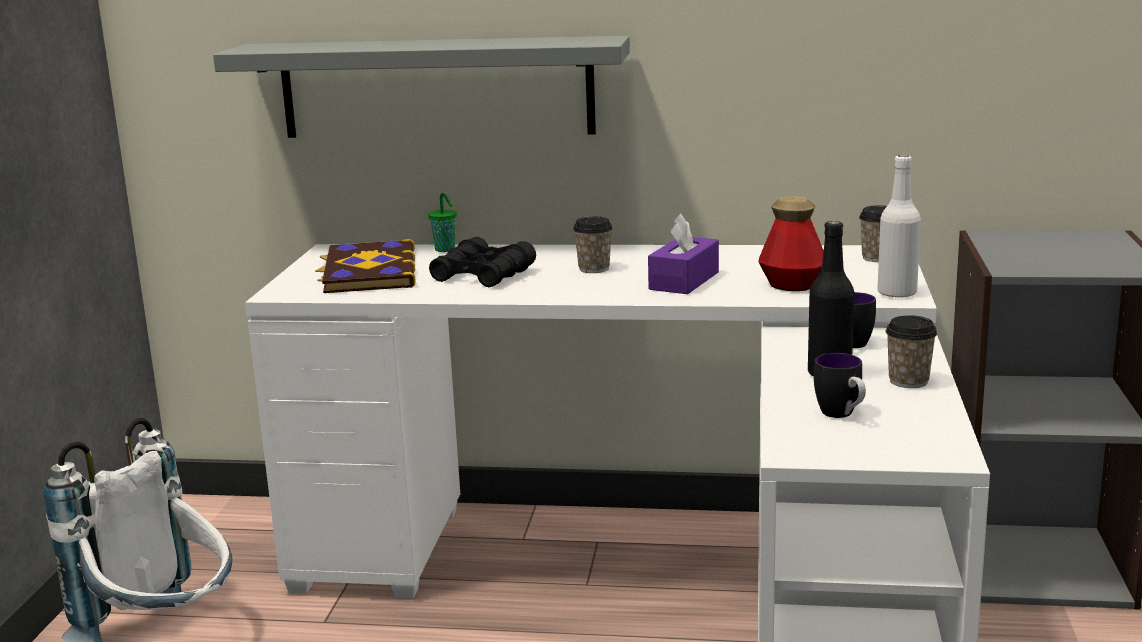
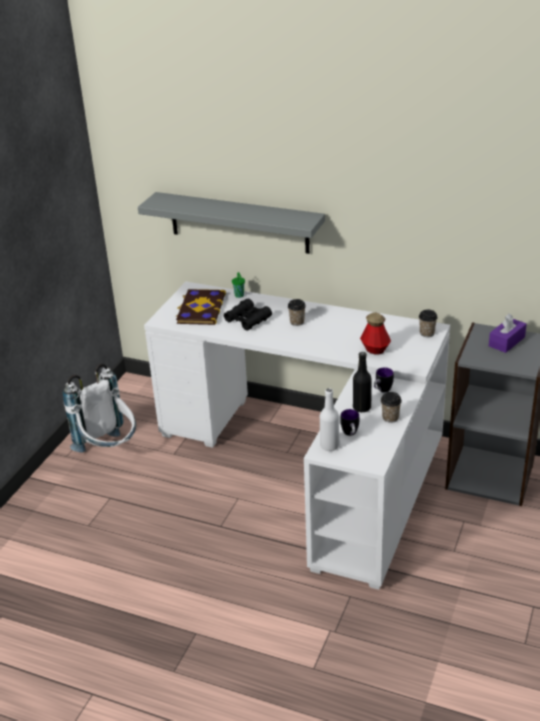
camera: 15 degrees right, 15 degrees up
purple tissue box [648,214,719,294] -> purple tissue box moved to [489,313,527,353]
white bottle [878,155,921,298] -> white bottle moved to [320,388,339,451]

